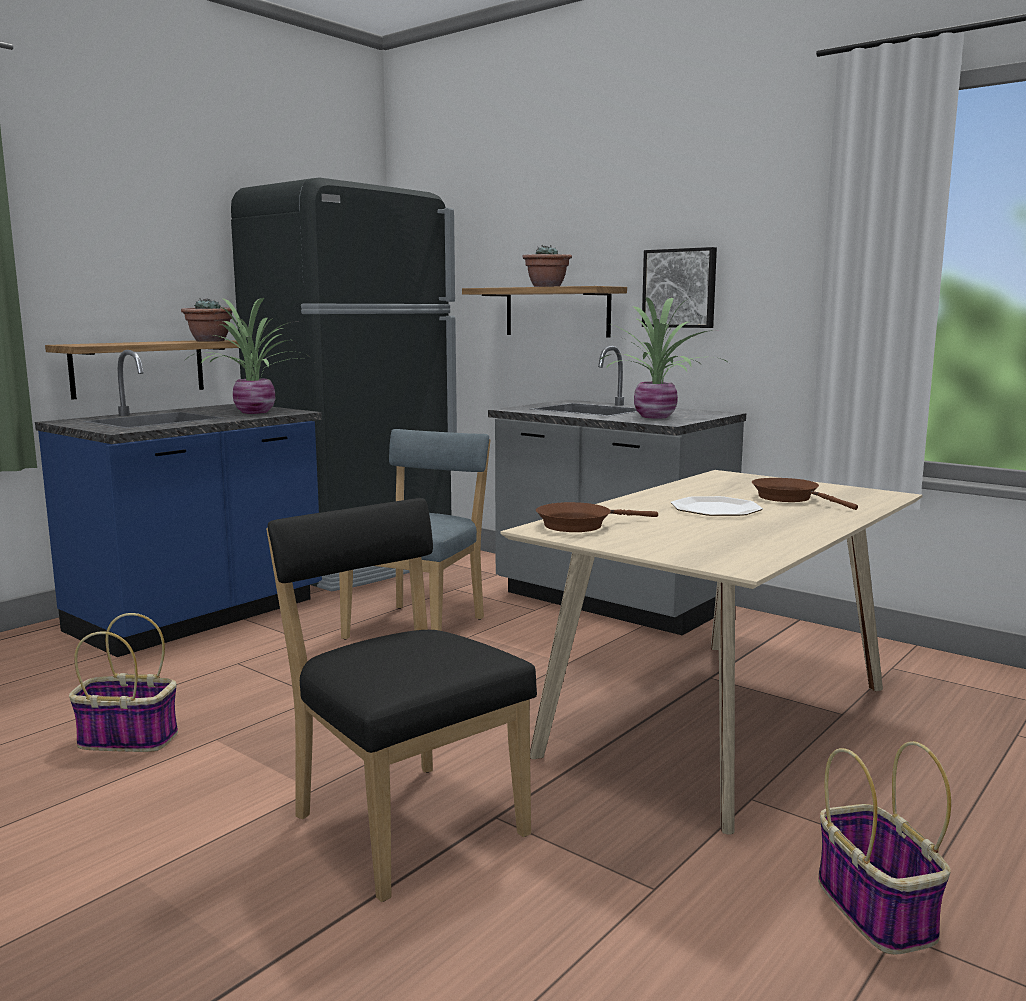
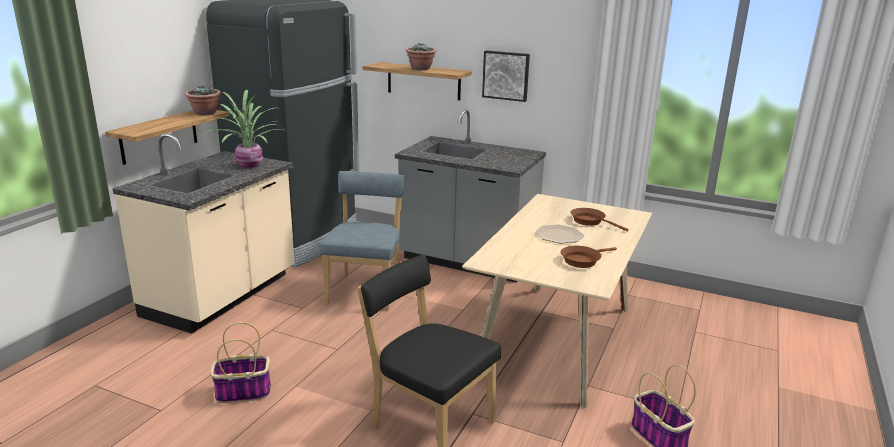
camera: 15 degrees left, 10 degrees up
blue counter [35,350,322,657] -> beige counter [112,134,295,334]
brown frying pan [536,502,658,532] -> brown frying pan moved to [560,246,617,268]
potted plant [599,297,729,419] -> none

